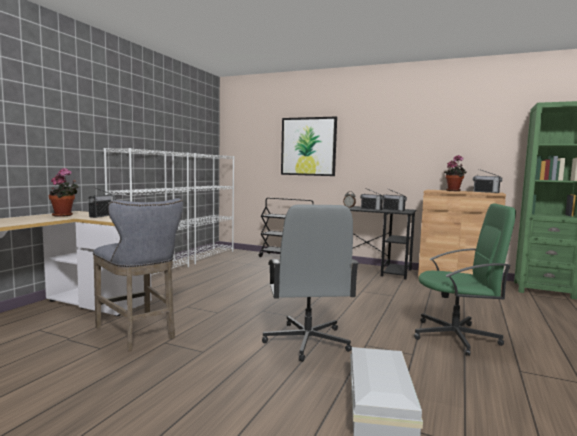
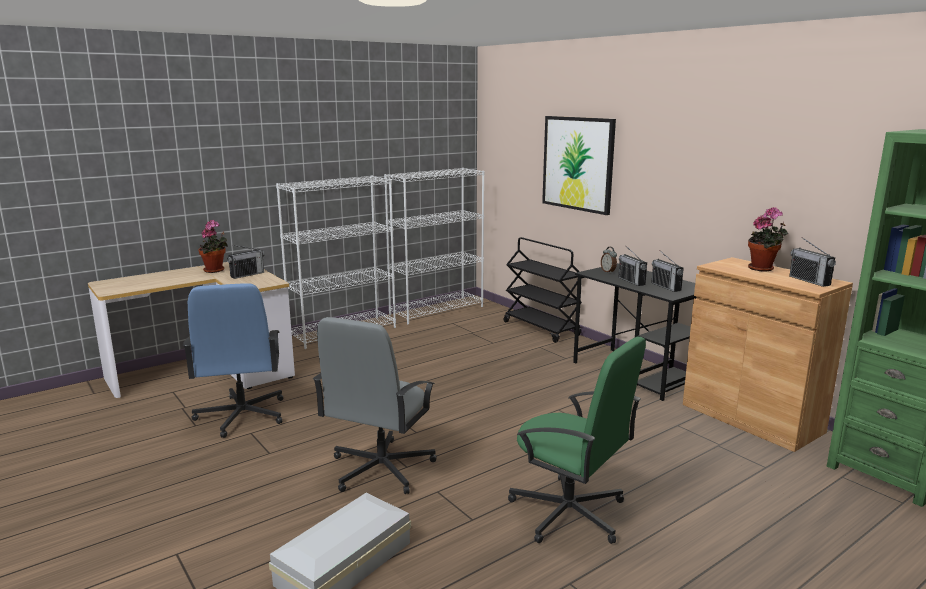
camera: 30 degrees right, 10 degrees up
grey stool [93,198,183,351] -> blue office chair [183,283,283,438]

